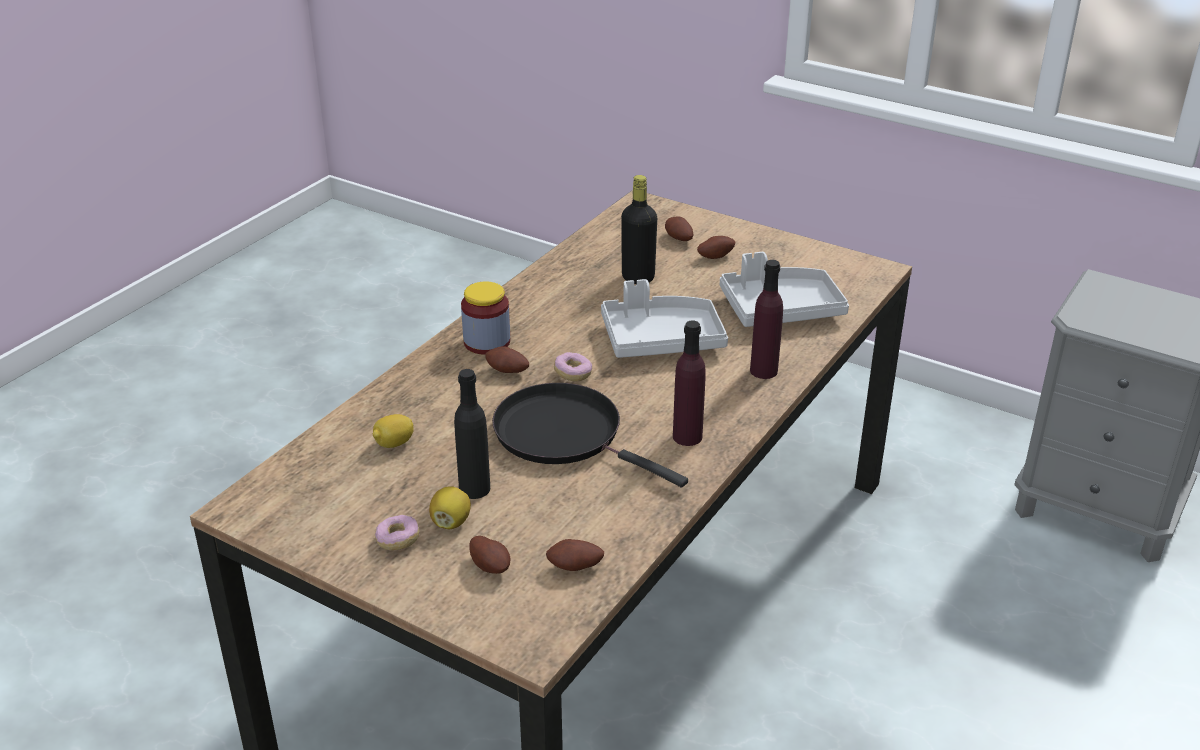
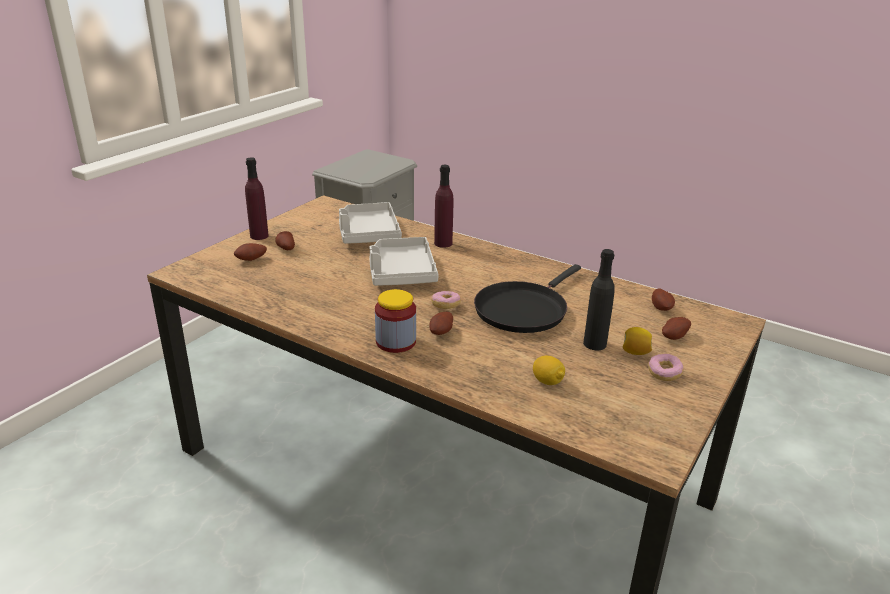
camera: 90 degrees left, 5 degrees down
black bottle [621,175,657,284] -> none
purple bottle [673,320,706,446] -> purple bottle moved to [245,157,269,240]

